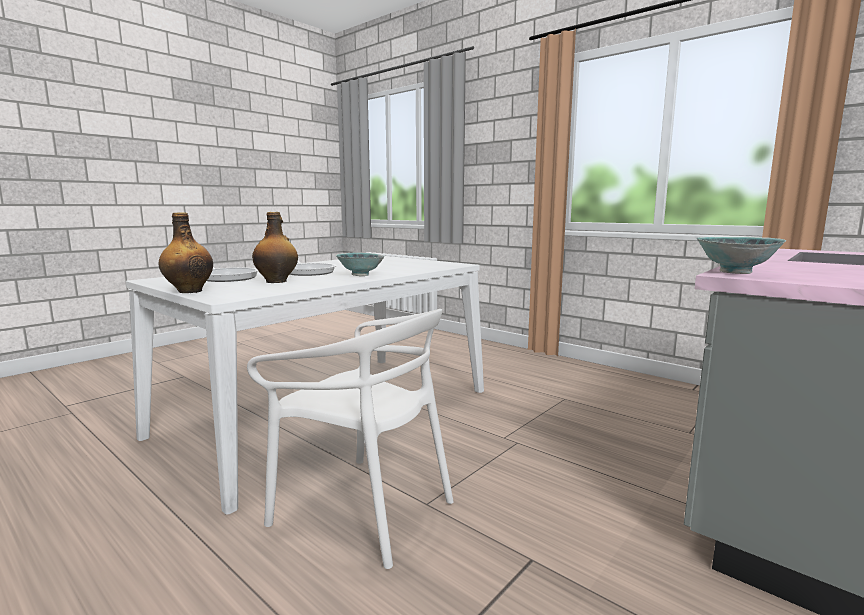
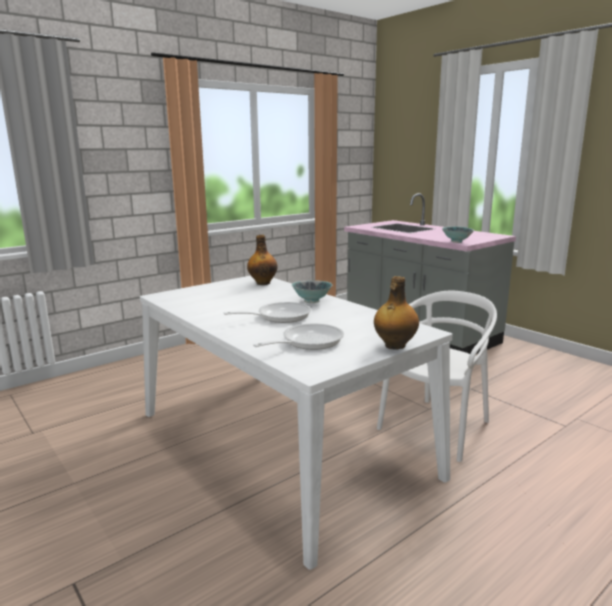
camera: 80 degrees left, 5 degrees up
bottle [252,212,298,283] -> bottle moved to [247,235,278,285]

